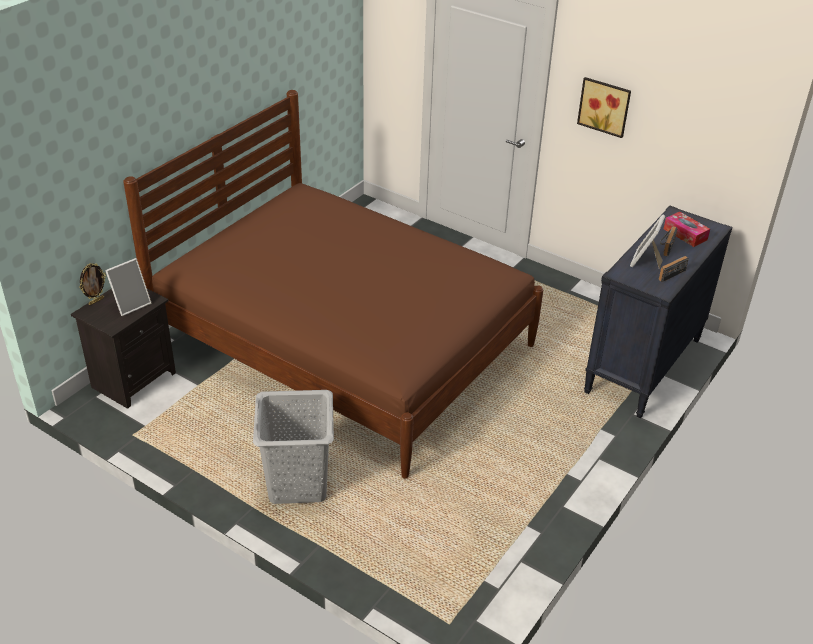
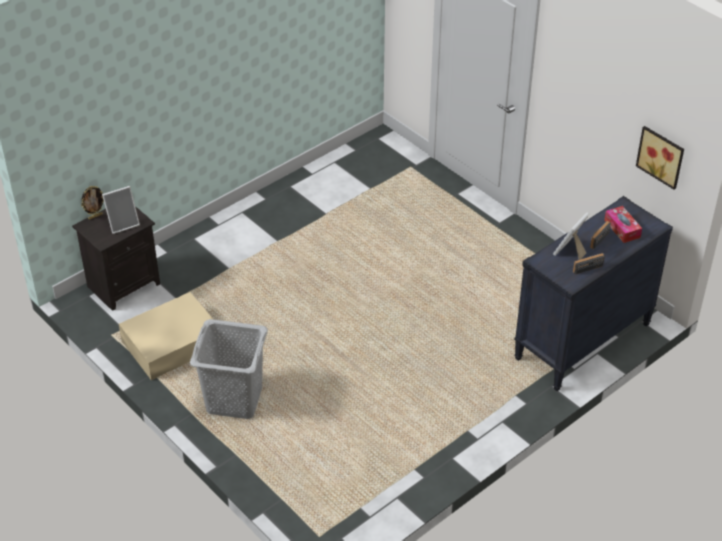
camera: 15 degrees right, 5 degrees up
brown bed [123,90,543,479] -> none
picture [577,77,631,138] -> picture moved to [636,126,684,189]
none -> beige storage box [119,292,220,380]

